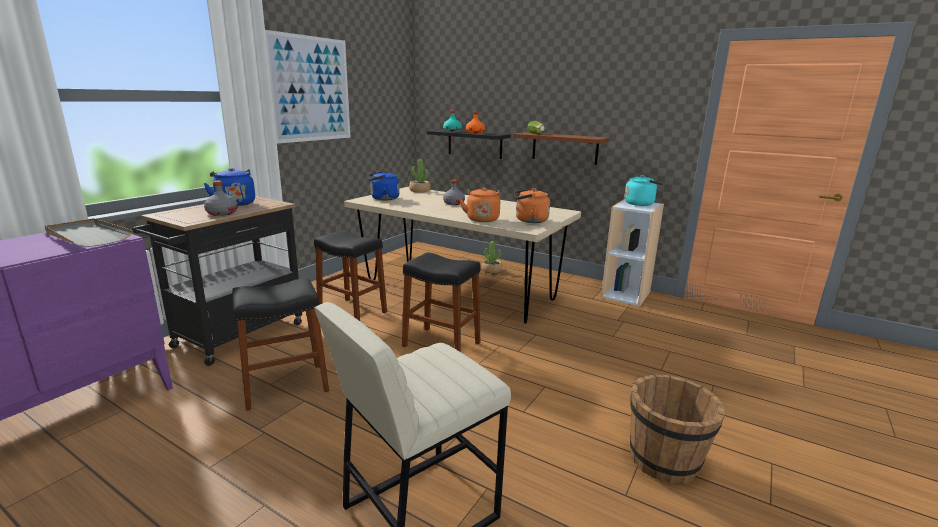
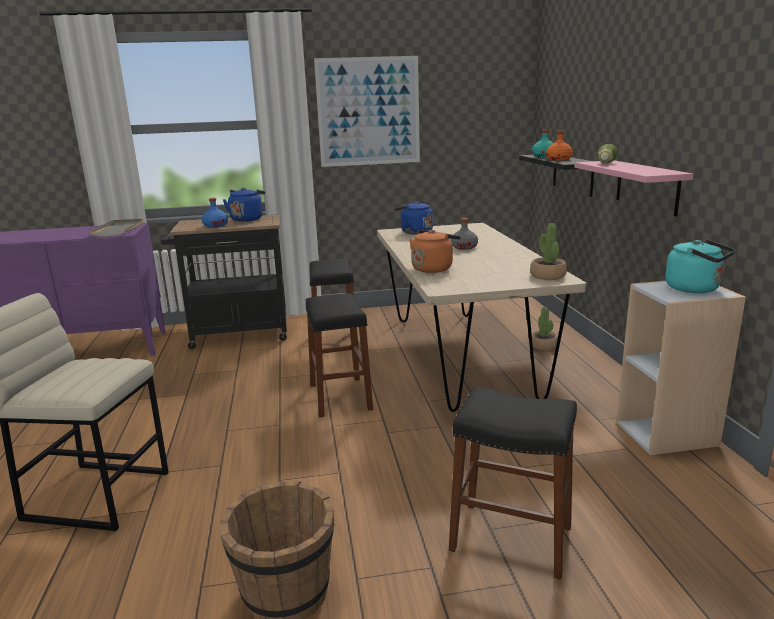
camera: 50 degrees right, 0 degrees up
grey bottle [204,181,238,216] -> blue bottle [202,198,228,228]
black stool [232,278,329,410] -> black stool moved to [449,386,577,579]
potted plant [409,159,430,193] -> potted plant moved to [530,223,567,280]
brown shelf [513,132,610,165] -> pink shelf [574,160,693,216]
orange kettle [515,188,550,223] -> none

